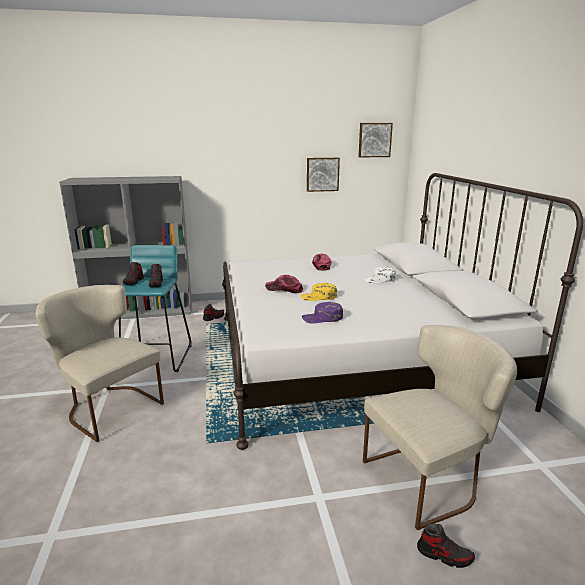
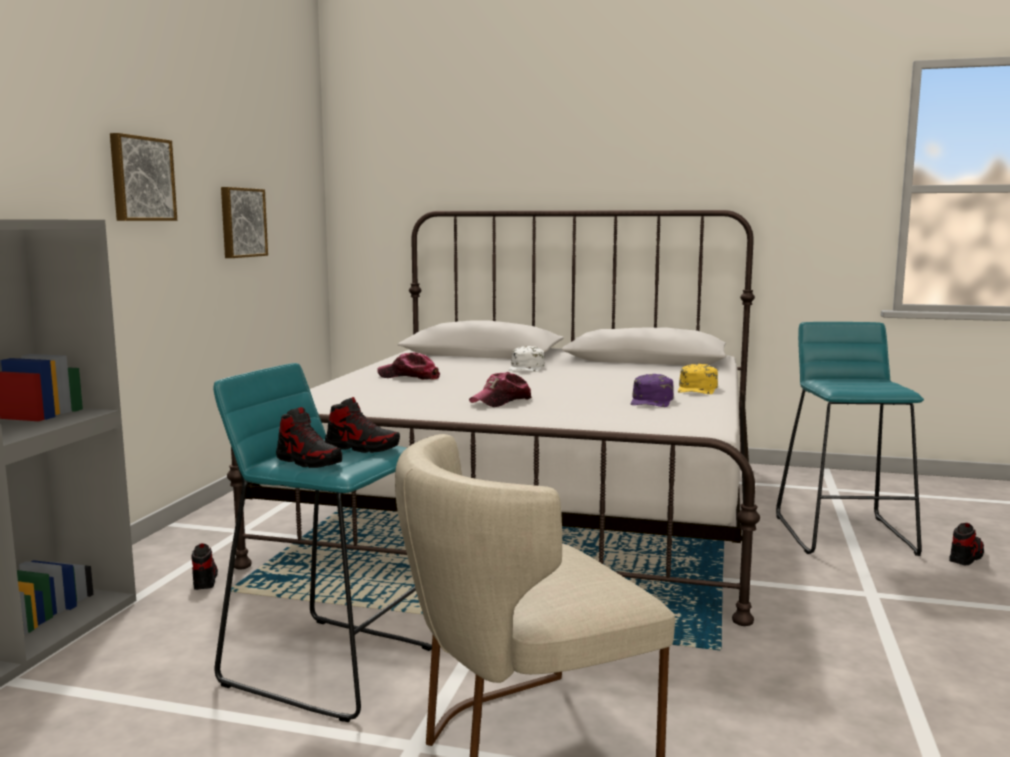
camera: 65 degrees left, 10 degrees down
yellow cap [300,283,337,301] -> yellow cap moved to [678,364,718,394]
picture [358,123,393,157] -> picture moved to [110,133,177,221]
beige chair [363,325,517,530] -> turquoise stool [776,322,924,556]

